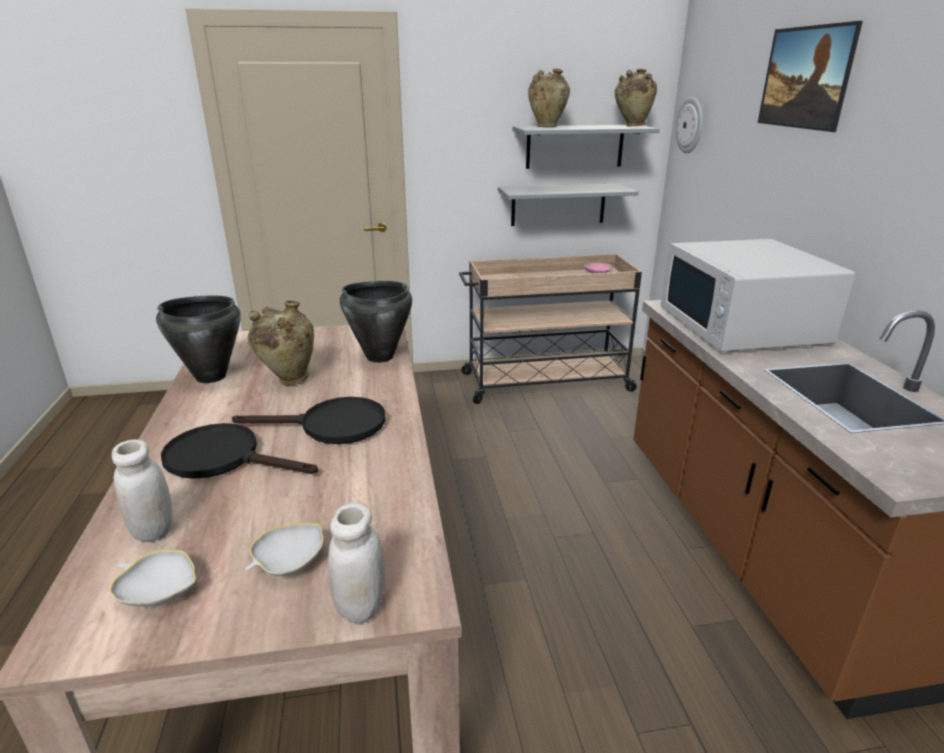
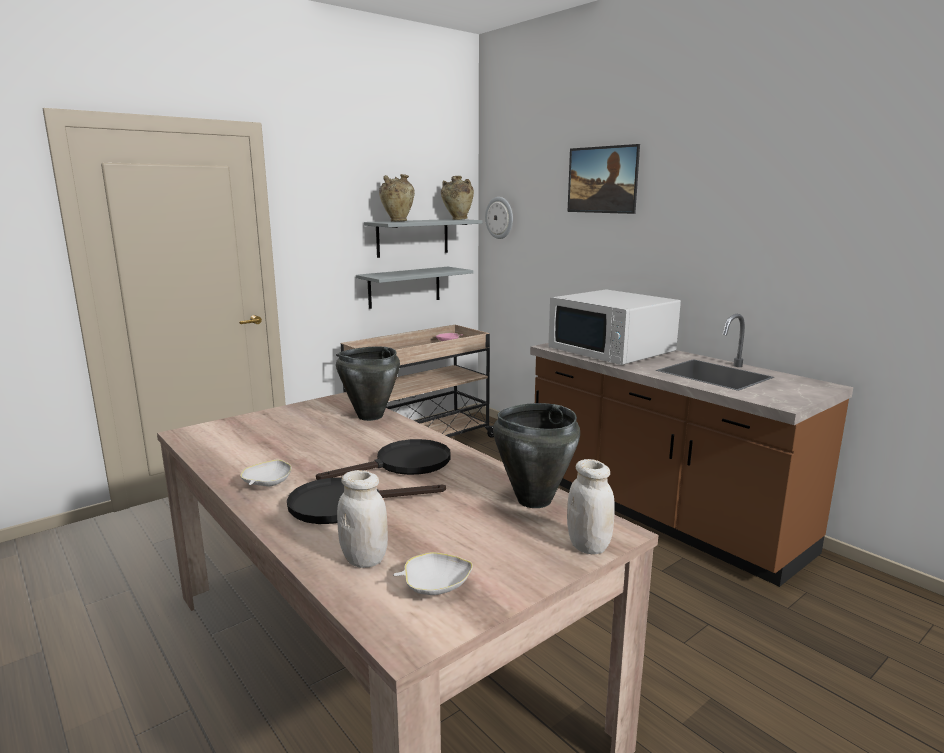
camera: 30 degrees left, 10 degrees down
black cooking pot [156,295,241,383] -> black cooking pot moved to [493,403,580,508]
white bowl [245,523,323,576] -> white bowl moved to [240,459,291,486]
beige vase [248,300,314,385] -> none

